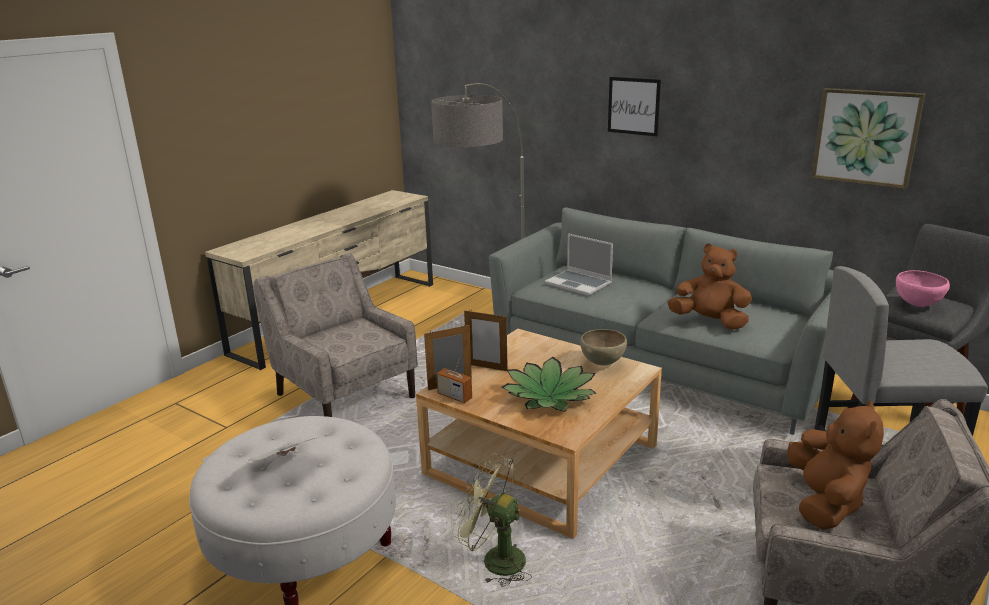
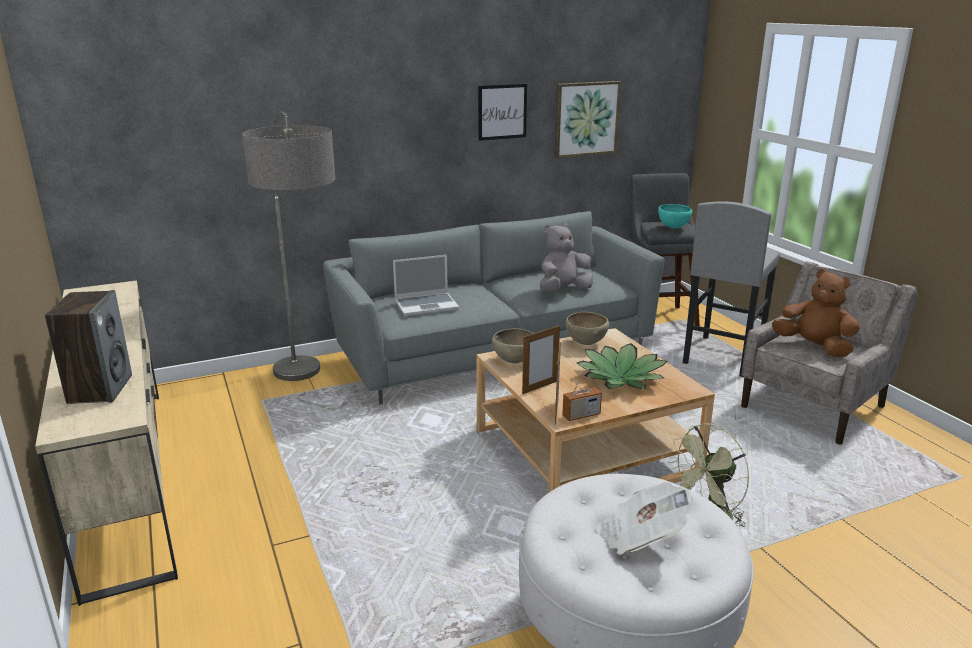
camera: 60 degrees left, 0 degrees up
beige armchair [253,253,418,417] -> none
picture [608,77,661,136] -> picture moved to [478,84,527,141]
brown plush toy [667,243,752,330] -> grey plush toy [540,224,593,292]
pink bowl [896,270,950,307] -> turquoise bowl [658,204,692,228]
none -> speaker [45,290,132,404]
none -> brown bowl [492,328,534,363]

